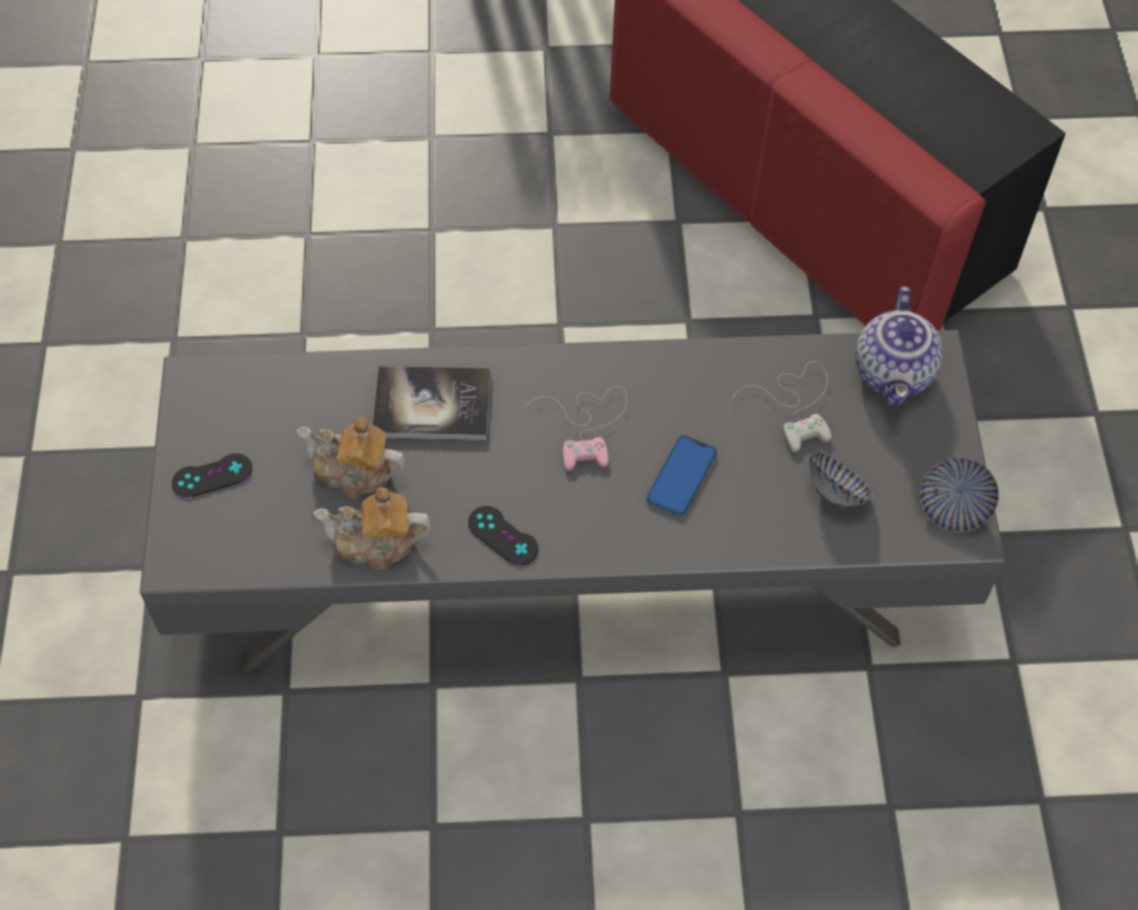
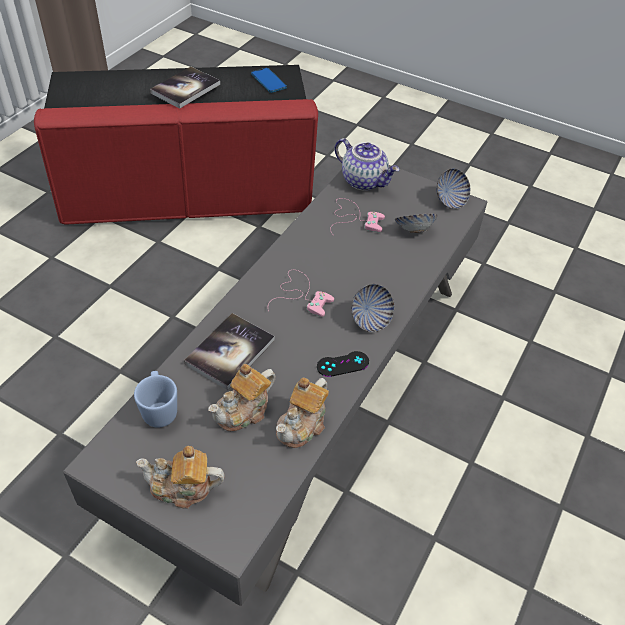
camera: 60 degrees left, 10 degrees down
black game controller [172,453,252,498] -> teapot [136,446,225,509]
phone [647,435,717,516] -> phone moved to [251,68,287,93]
white game controller [733,361,832,452] -> pink game controller [330,198,385,233]
none -> blue mug [134,371,177,428]
none -> book [150,67,220,108]
none -> bowl [351,284,394,332]

